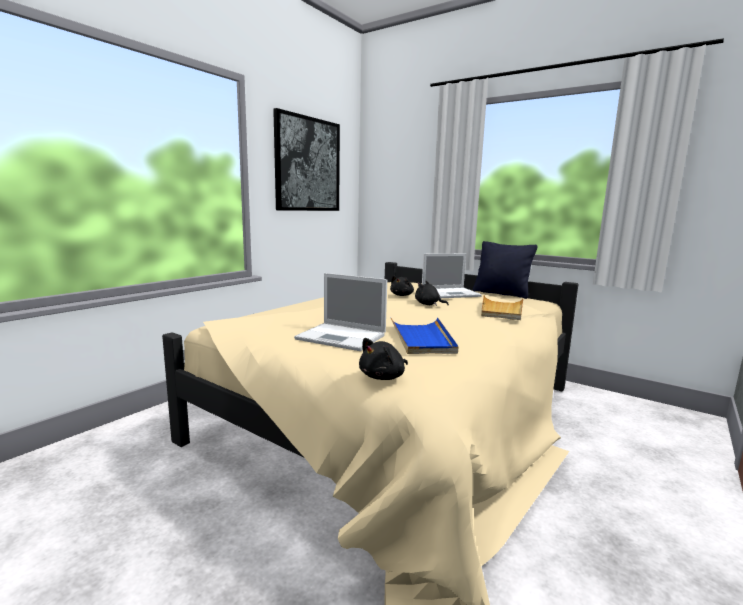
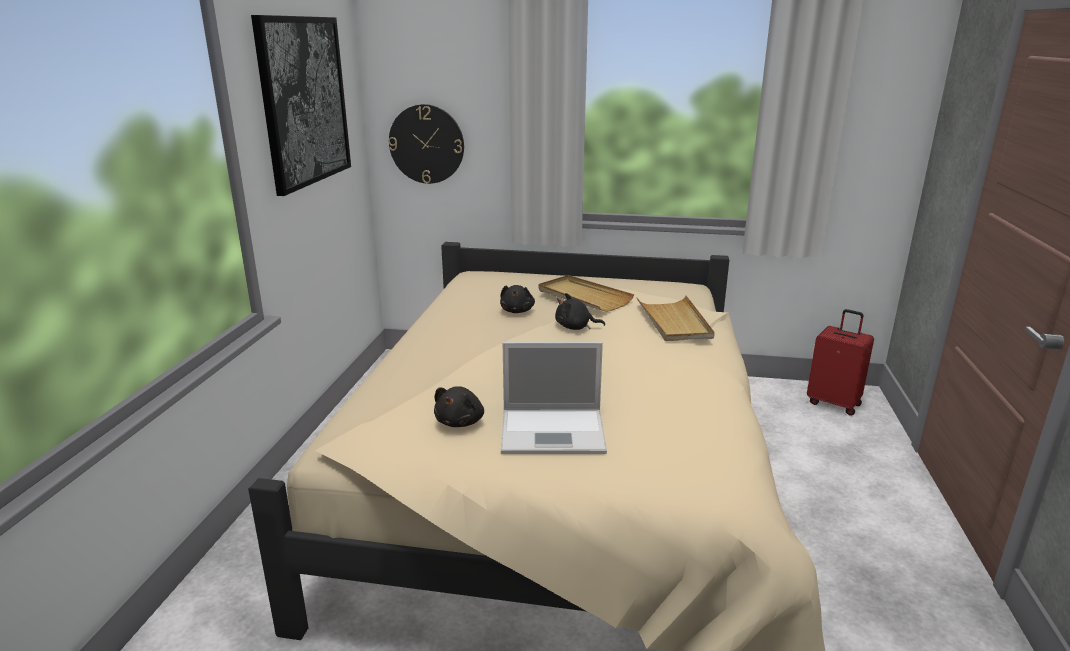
camera: 25 degrees left, 10 degrees up
black plush toy [359,338,408,380] -> black plush toy moved to [434,386,484,427]
blue tray [391,318,459,354] -> none
laptop [422,253,482,298] -> beige tray [539,275,634,312]
black pillow [473,241,538,299] -> none
none -> wall clock [388,104,464,184]
none -> red suitcase [807,309,874,416]

